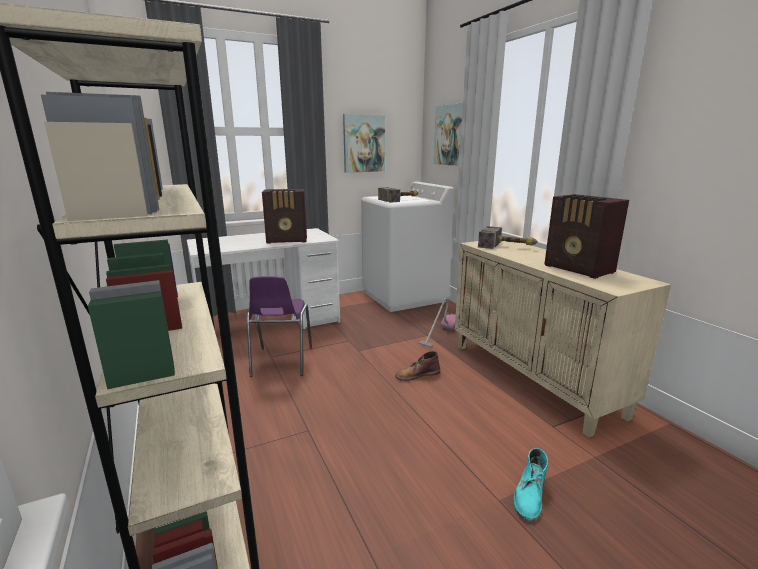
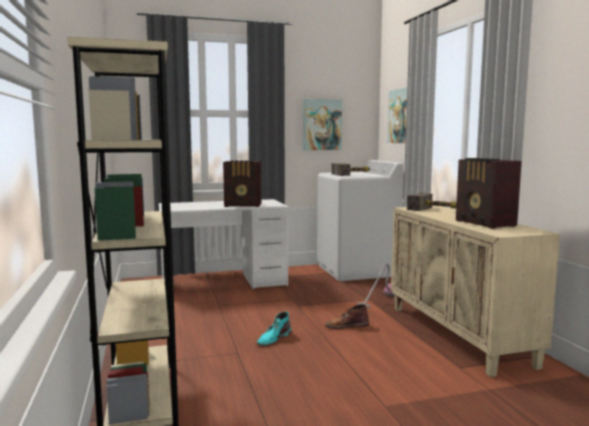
camera: 10 degrees right, 10 degrees down
purple chair [247,276,312,377] -> none
turquoise boot [513,448,548,521] -> turquoise boot moved to [257,312,292,346]

